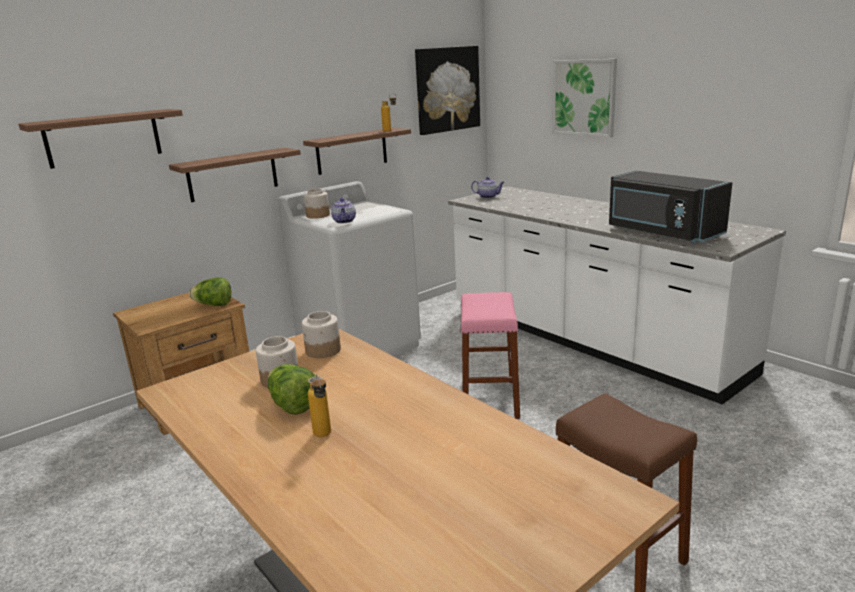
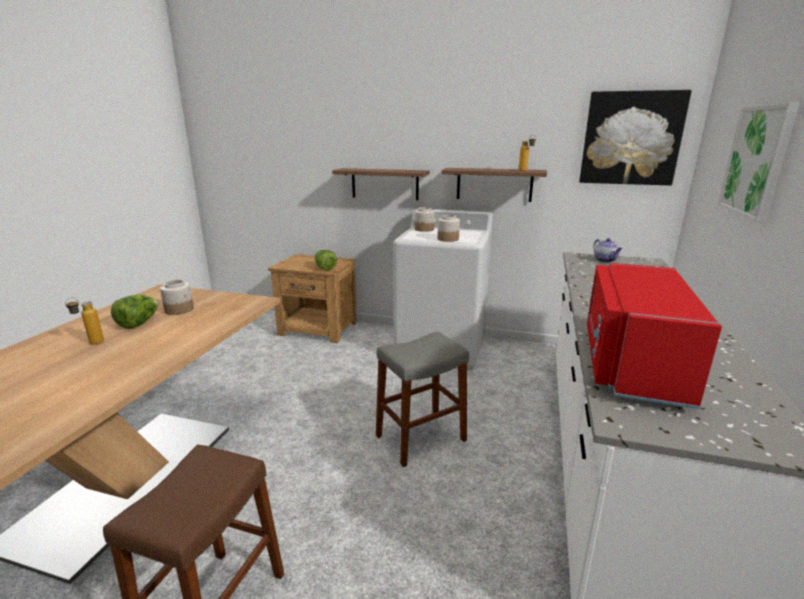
camera: 55 degrees right, 0 degrees up
shelf [18,109,183,169] -> none
jar [302,311,341,358] -> jar moved to [437,215,460,242]
teapot [331,198,356,224] -> none
pink stool [460,292,520,419] -> grey stool [376,331,469,467]
black microwave [609,171,732,243] -> red microwave [587,263,722,409]

